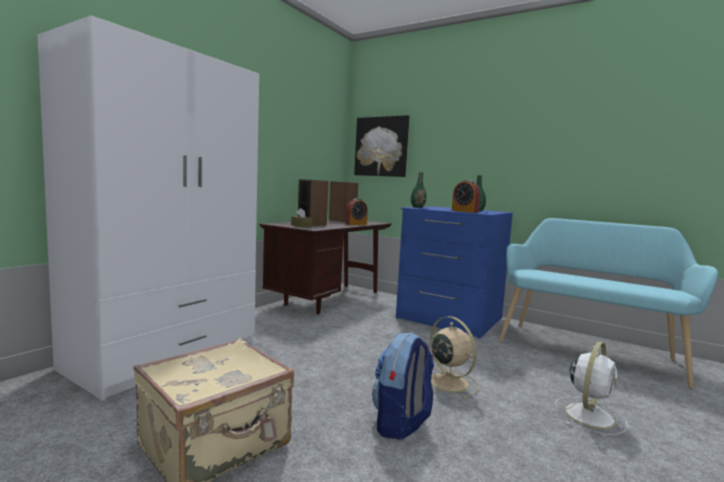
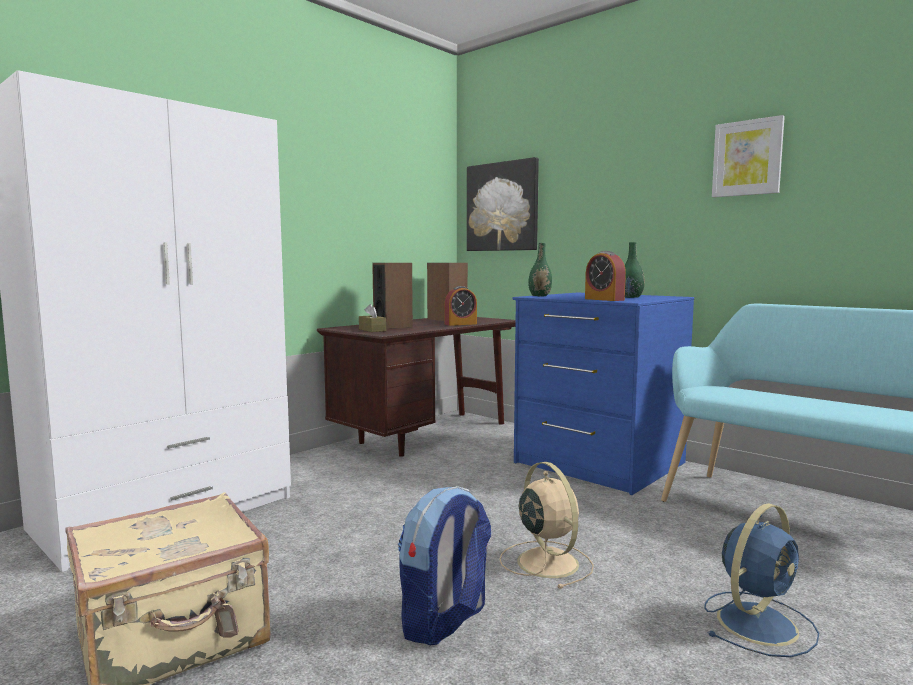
camera: 10 degrees right, 0 degrees up
white fan [555,341,628,435] -> blue fan [704,503,819,657]
none -> picture [712,115,785,197]

